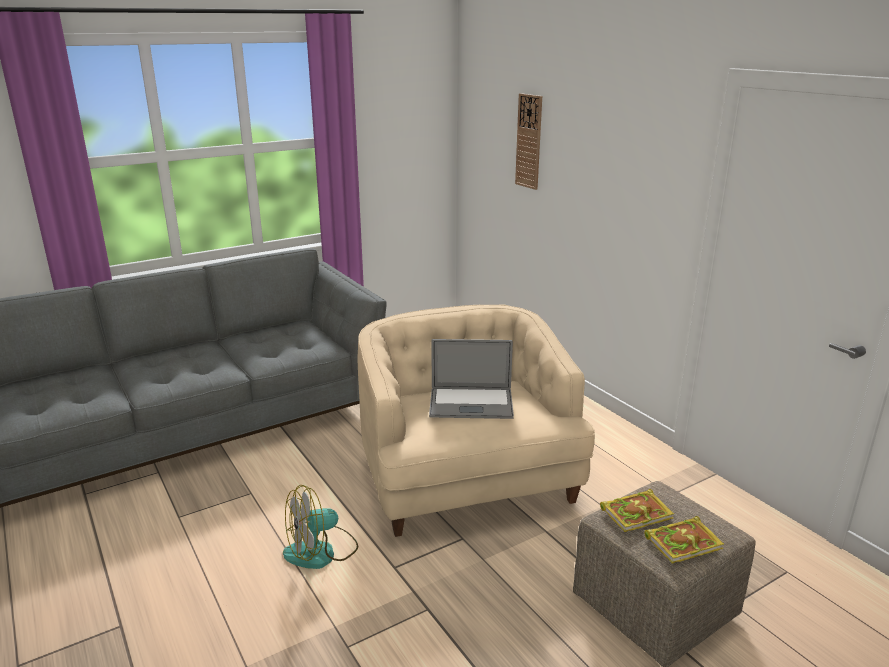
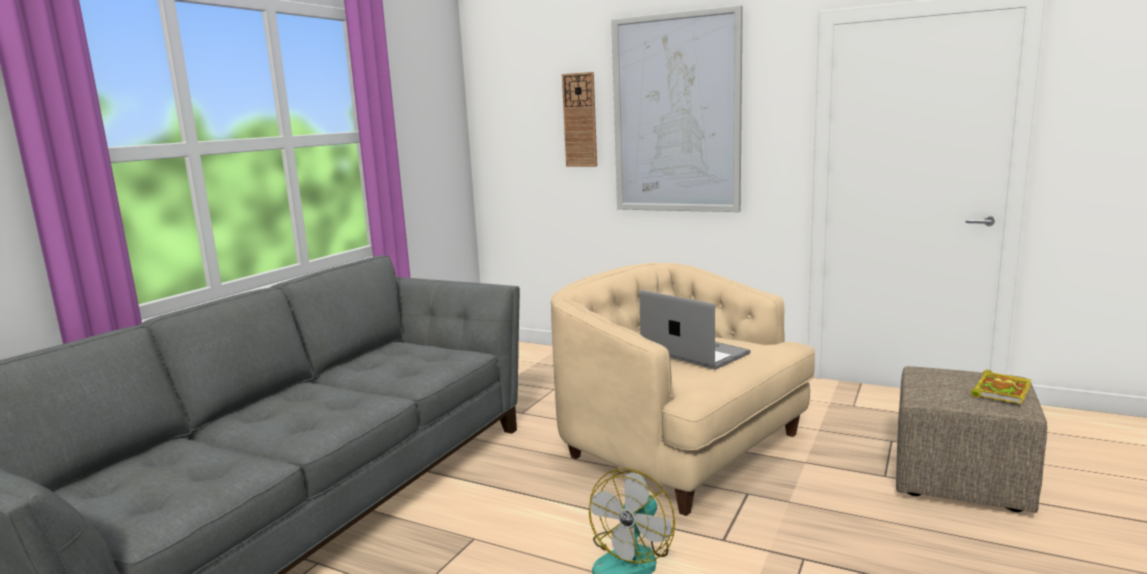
camera: 30 degrees left, 10 degrees down
laptop [429,339,514,419] -> laptop turned 105 degrees counterclockwise [639,290,751,370]
book [600,489,674,532] -> none
none -> picture [611,5,743,212]

